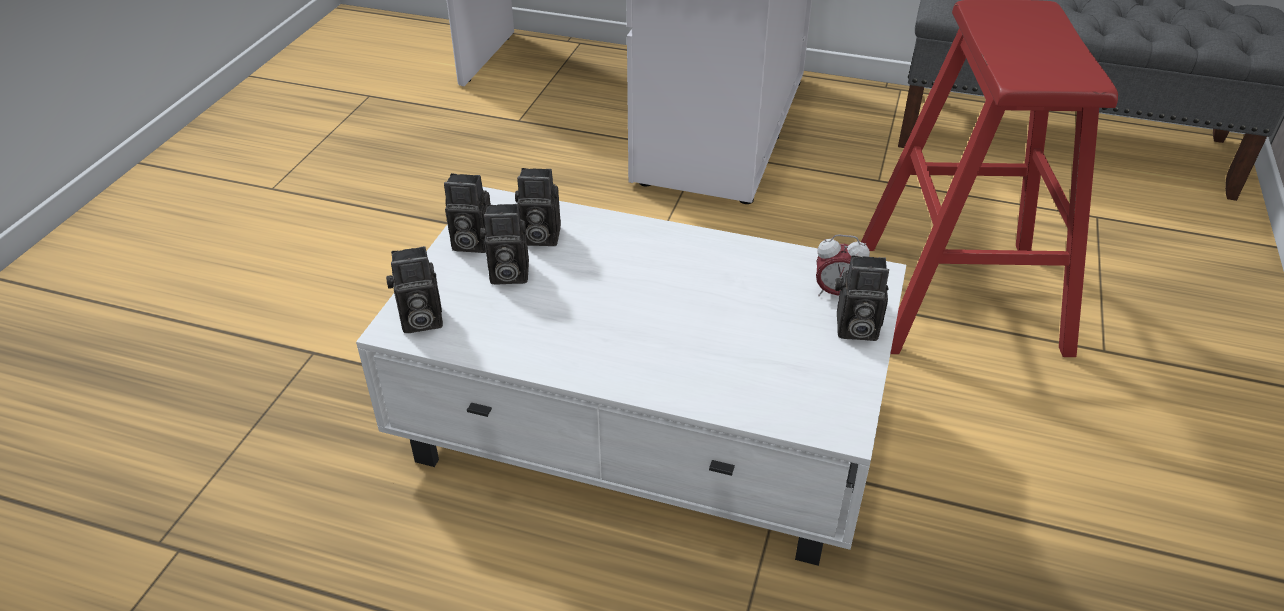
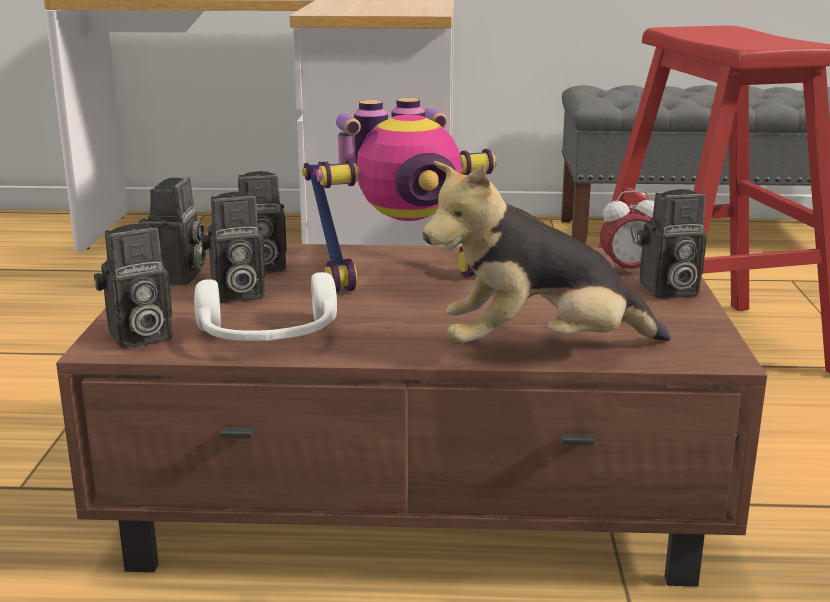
camera: 15 degrees left, 20 degrees down
white coffee table [356,187,906,566] -> brown coffee table [56,244,767,586]
camera [444,173,491,253] -> camera turned 75 degrees counterclockwise [139,177,206,286]
none -> white headphones [194,272,337,341]
none -> toy robot [302,98,497,293]
none -> plush toy [423,161,671,344]

